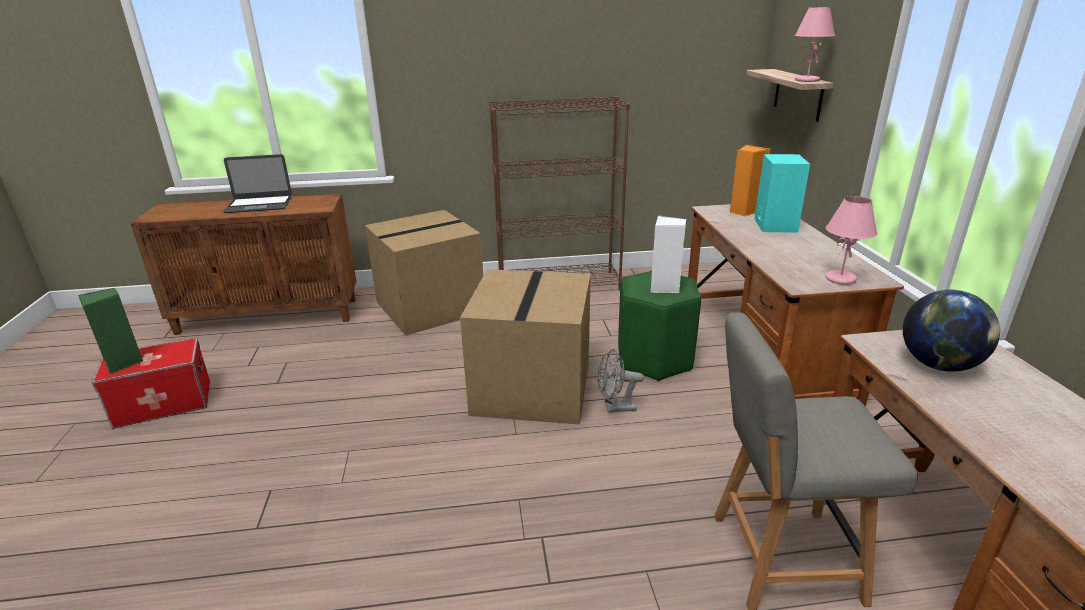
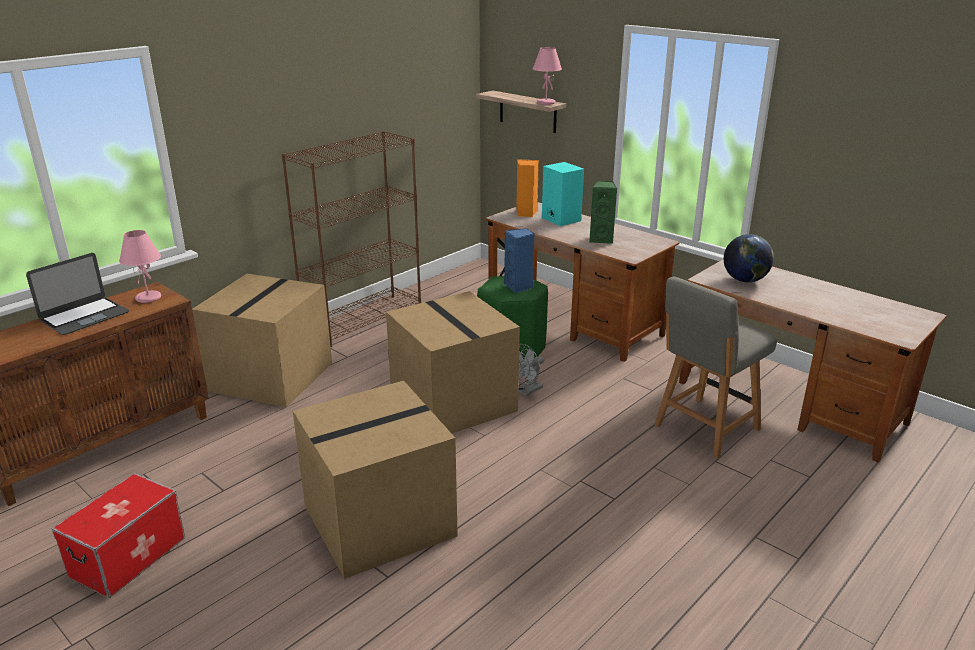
camera: 40 degrees left, 0 degrees up
green speaker [78,288,143,374] -> green speaker moved to [589,181,617,244]
white speaker [651,216,686,293] -> blue speaker [504,228,535,293]
pink table lamp [825,196,877,285] -> pink table lamp moved to [119,230,161,303]
none -> cardboard box [293,381,458,579]

